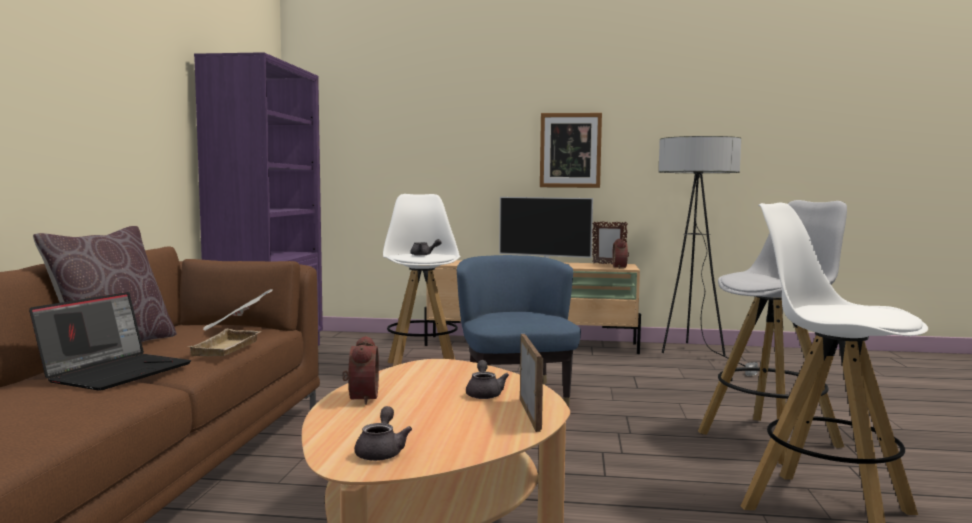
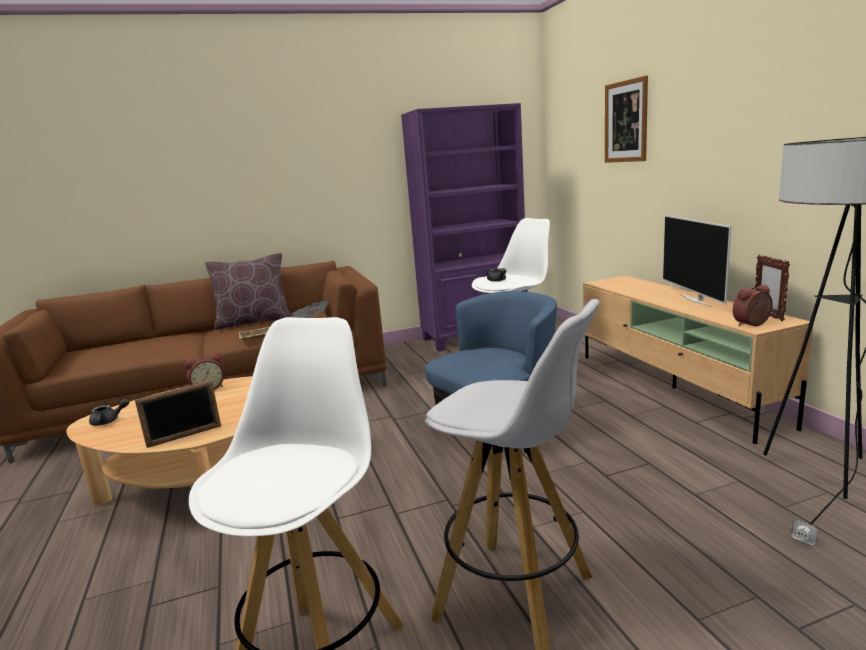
camera: 65 degrees right, 10 degrees up
laptop [29,292,191,391] -> none
grey teapot [466,360,509,399] -> none
picture [540,113,602,188] -> picture moved to [605,76,648,163]

